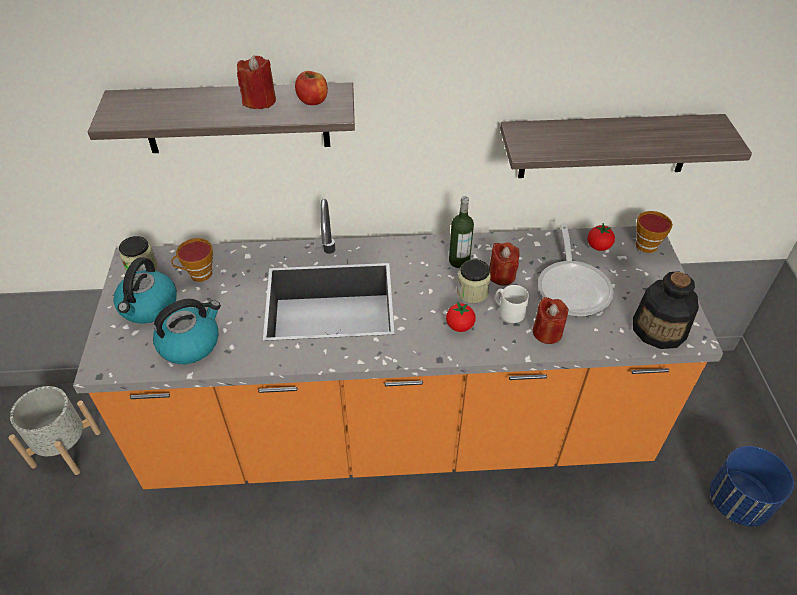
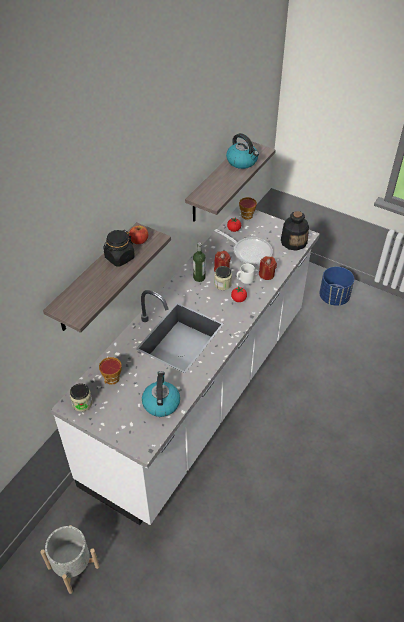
camera: 55 degrees left, 0 degrees up
orange counter [73,199,723,489] -> white counter [51,205,320,525]
kettle [114,257,177,324] -> kettle moved to [226,133,259,169]
red candle [237,56,276,109] -> black jar [103,230,135,267]

